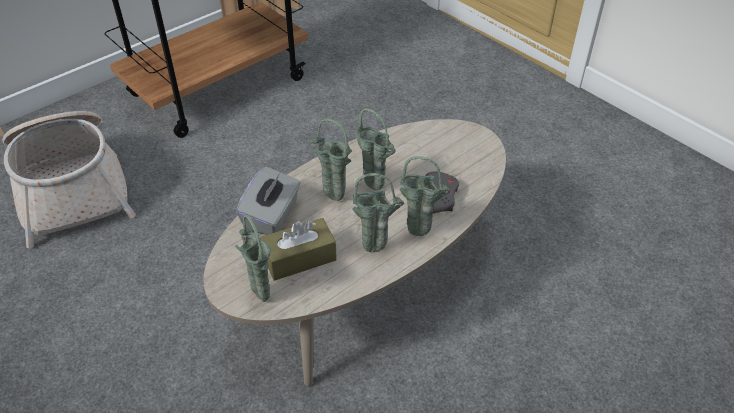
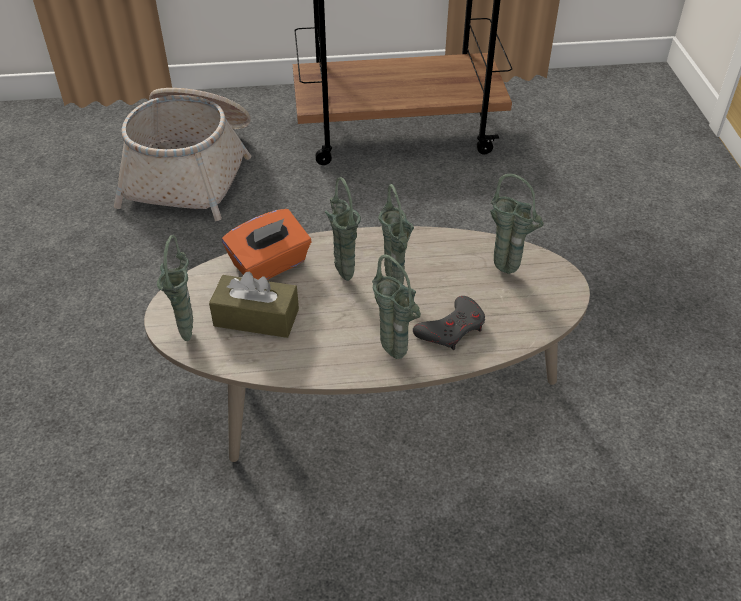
camera: 35 degrees right, 0 degrees up
grey tissue box [236,166,300,235] -> orange tissue box [222,209,311,280]
green vase [352,173,404,252] -> green vase moved to [490,174,544,274]

